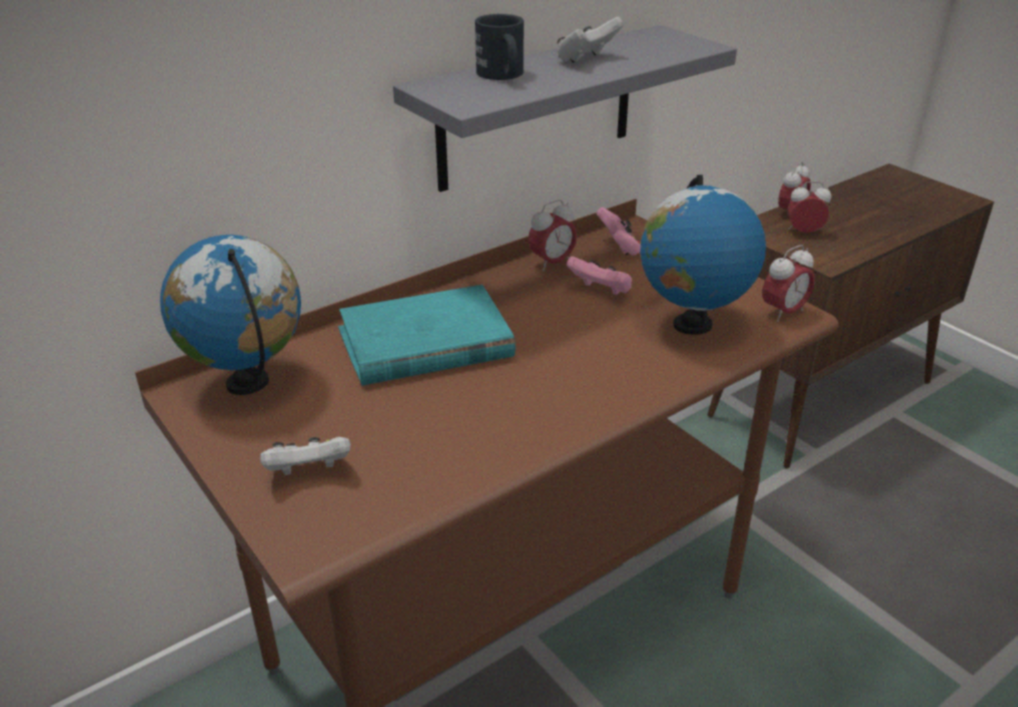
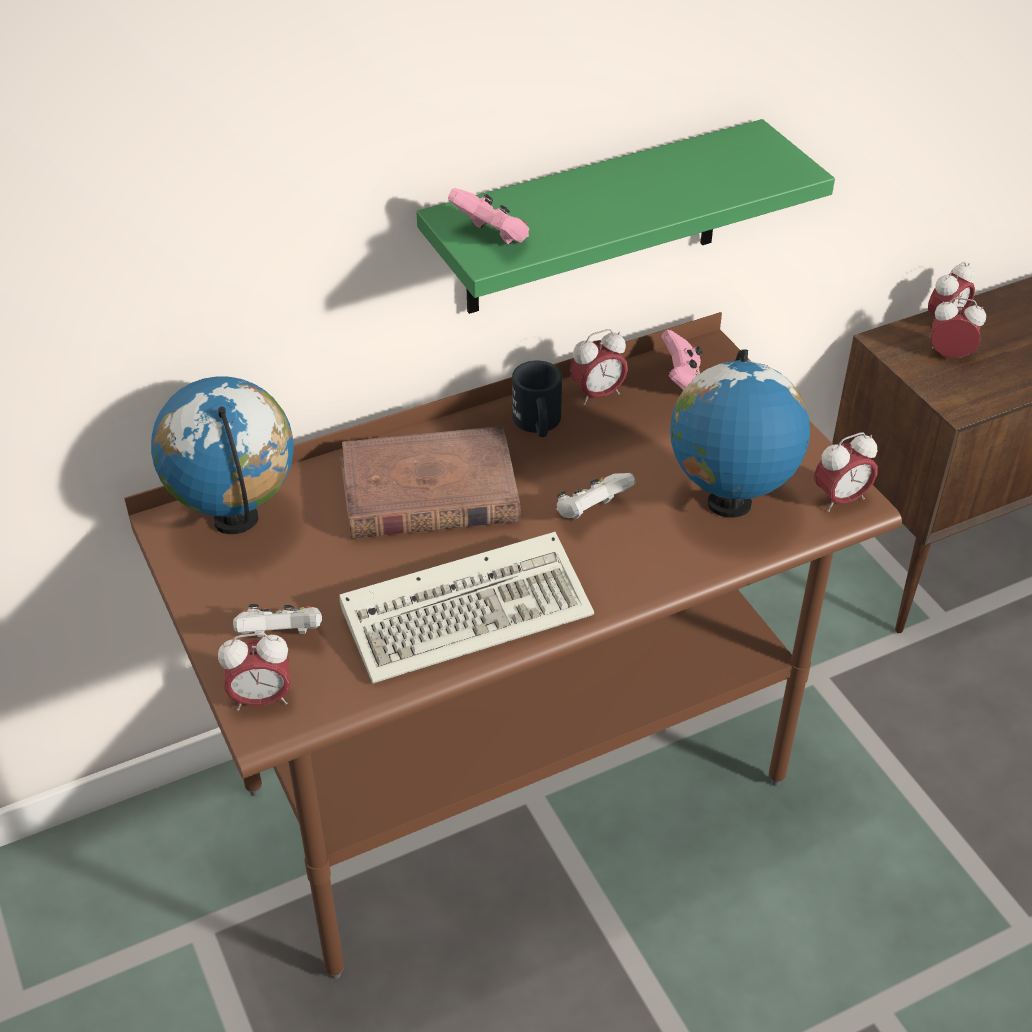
camera: 10 degrees right, 10 degrees up
turquoise book [338,285,515,386] -> brown book [340,426,521,539]
grey shelf [393,25,737,192] -> green shelf [416,119,835,314]
black mug [475,14,524,80] -> black mug moved to [512,361,562,437]
white game controller [557,17,623,63] -> white game controller moved to [557,473,636,520]
pink game controller [567,256,632,295] -> pink game controller moved to [448,188,529,244]
none -> alarm clock [218,633,291,711]
none -> keyboard [339,532,594,683]

